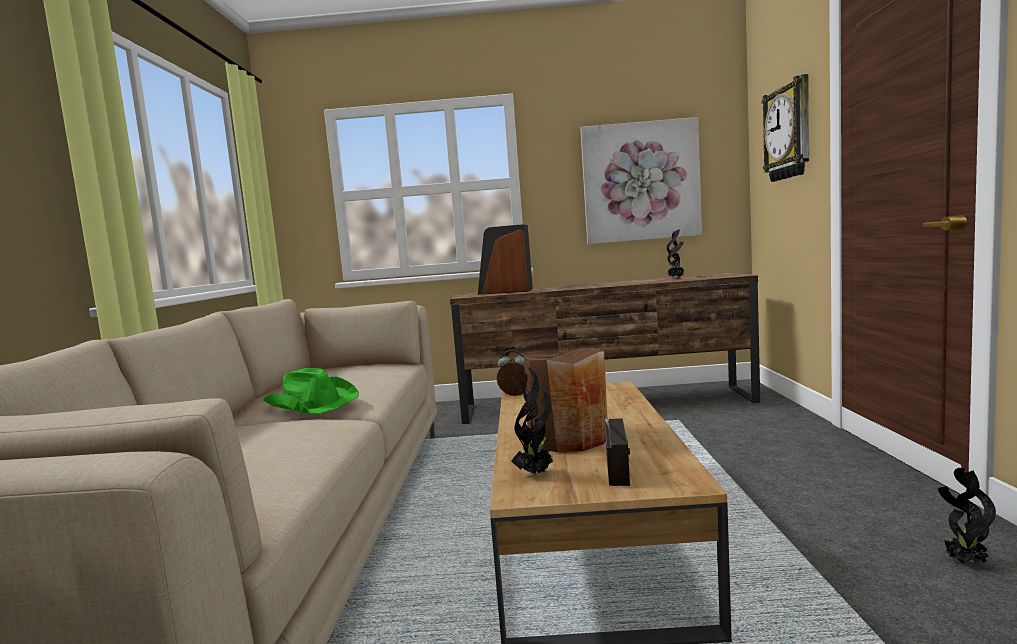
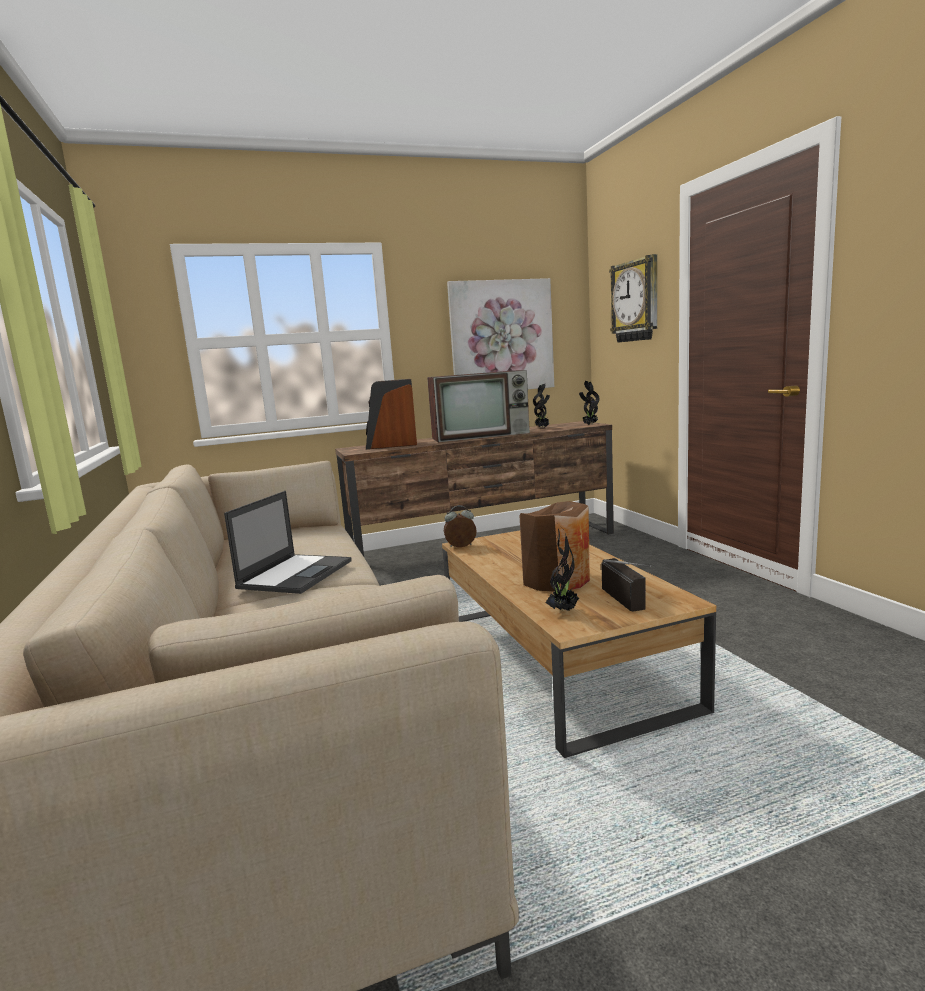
camera: 20 degrees left, 5 degrees up
green hat [263,368,359,414] -> laptop [224,491,351,594]
potted plant [938,468,996,564] -> potted plant moved to [579,381,600,425]
none -> television [427,370,530,443]

